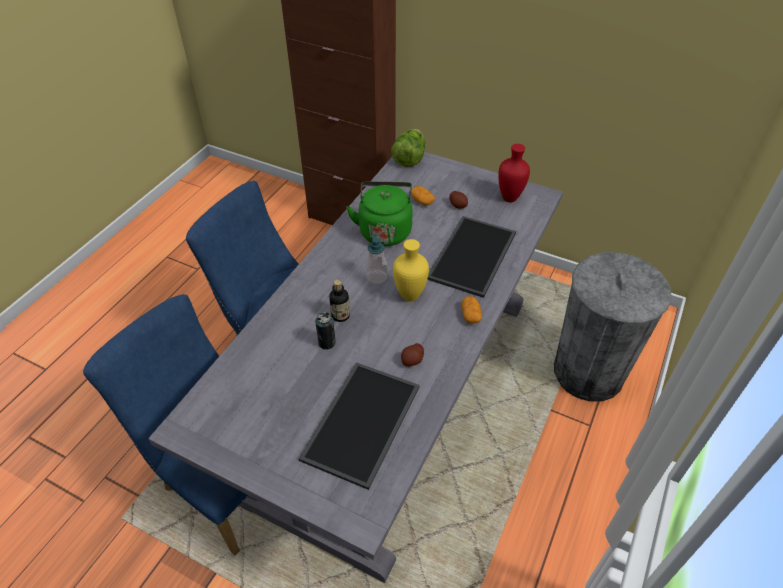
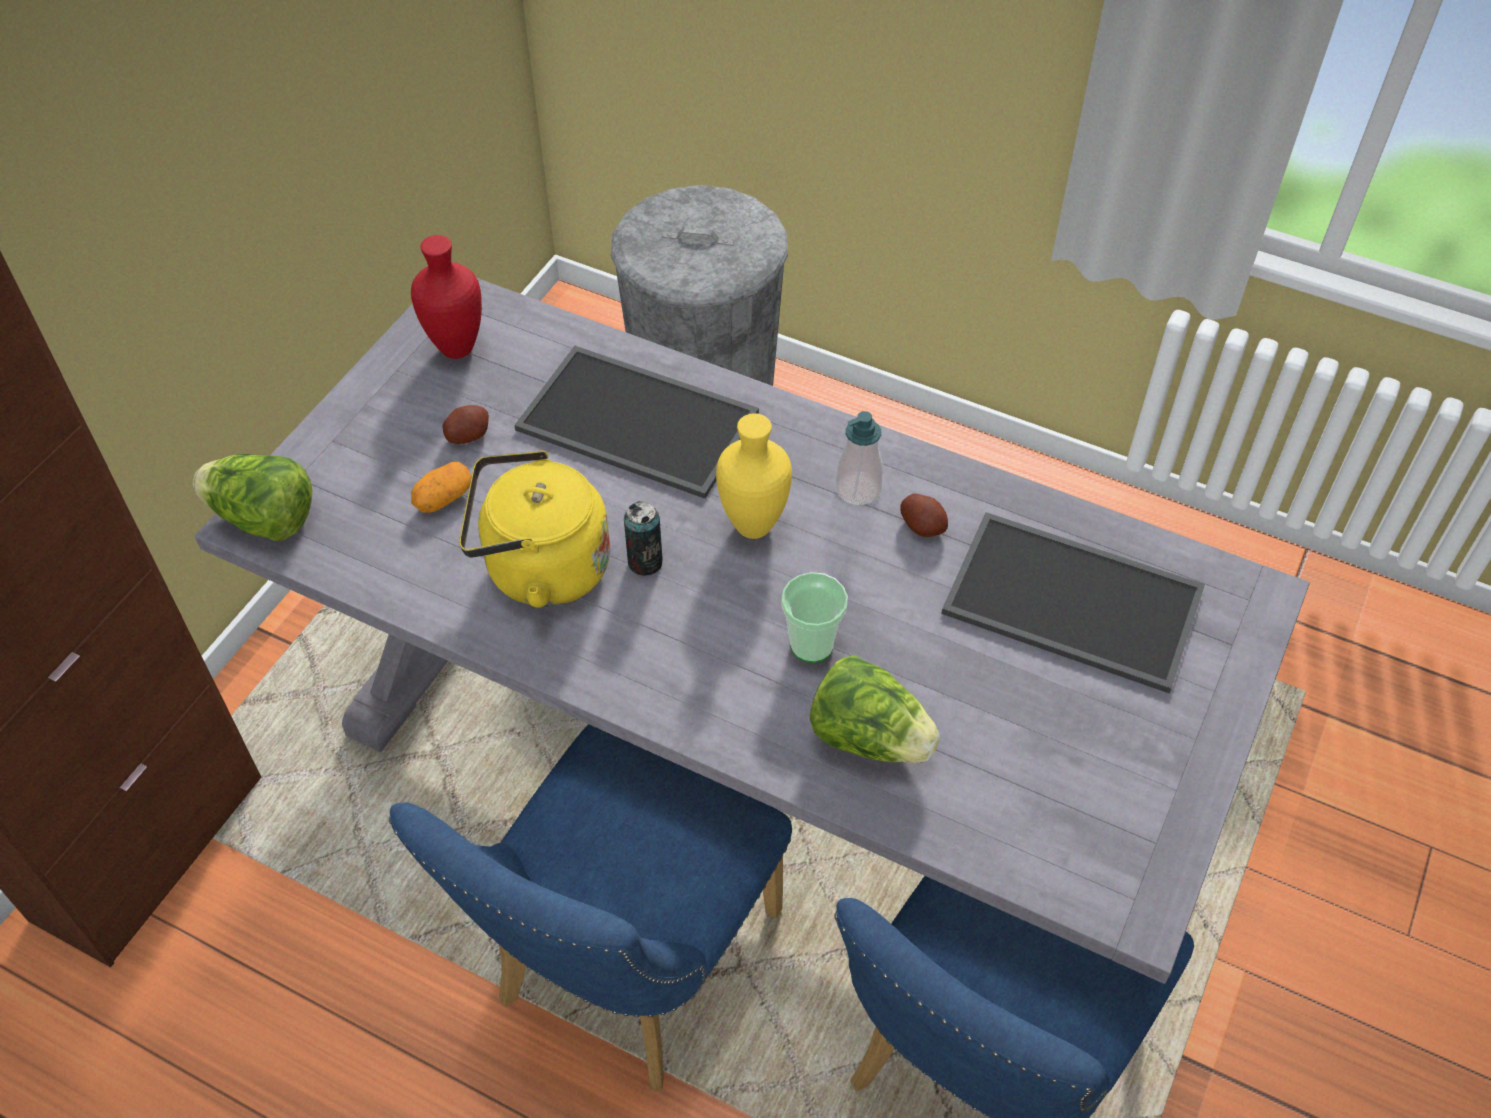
camera: 90 degrees left, 5 degrees up
can [315,312,336,350] -> can moved to [624,501,663,576]
bottle [329,280,350,322] -> cup [781,572,848,663]
green kettle [346,181,413,246] -> yellow kettle [459,451,610,608]
soap dispenser [366,235,388,284] -> soap dispenser moved to [836,411,882,505]
potato [462,296,482,324] -> none
none -> lettuce [809,655,940,763]

